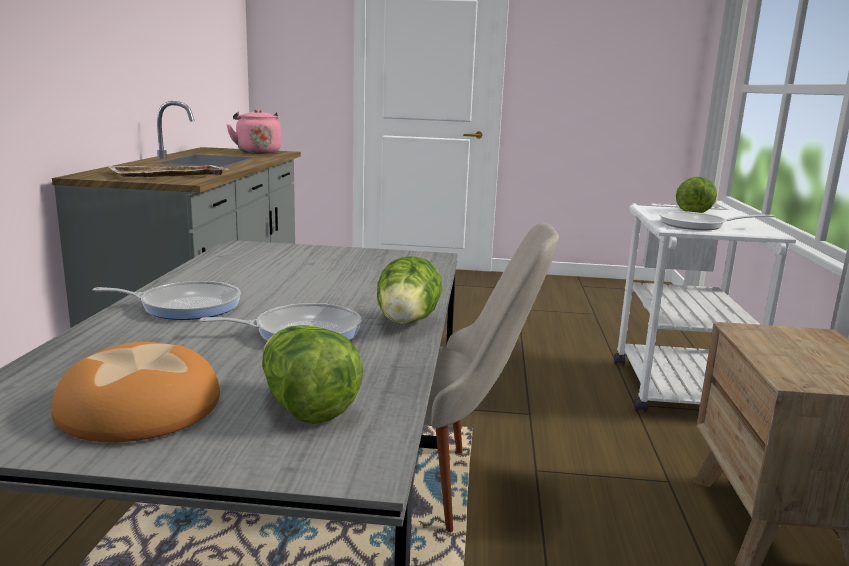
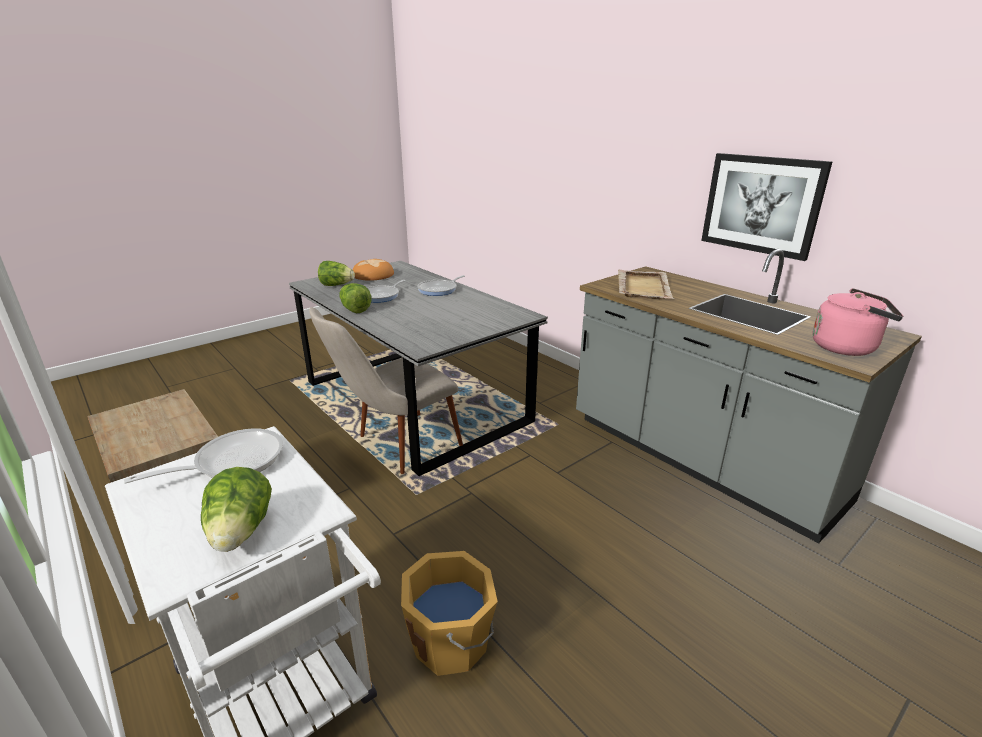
camera: 135 degrees right, 10 degrees up
none -> orange bucket [401,551,498,676]
none -> picture [701,153,832,261]

